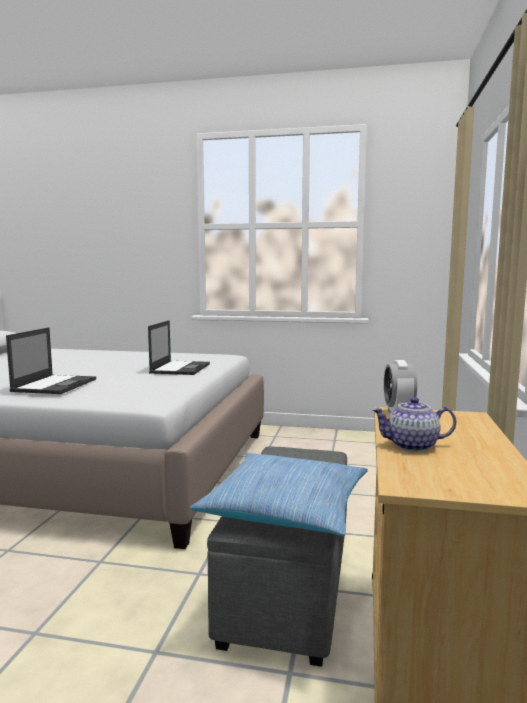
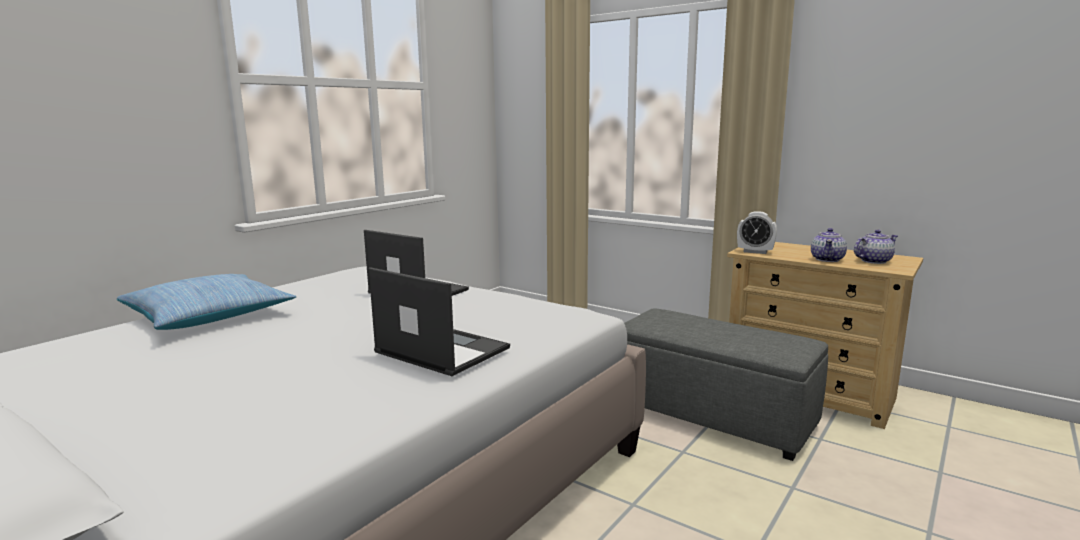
camera: 65 degrees left, 5 degrees up
pillow [190,453,368,536] -> pillow moved to [117,274,296,330]
none -> teapot [854,229,898,264]

